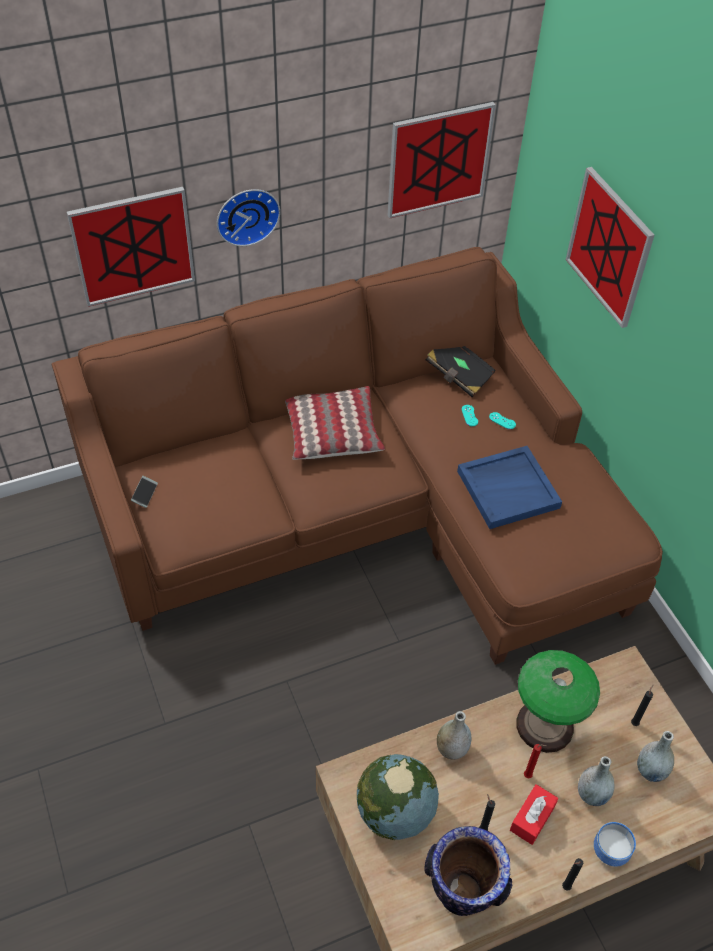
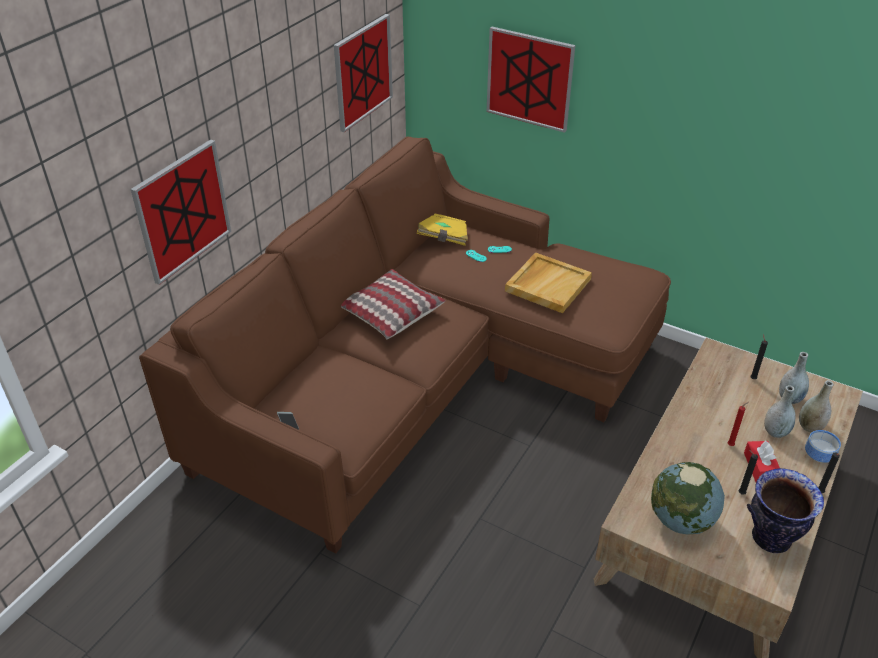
camera: 35 degrees left, 10 degrees down
wall clock [217,189,280,246] -> none
black book [426,346,496,397] -> yellow book [417,213,468,246]
grey vase [437,711,471,760] -> grey vase moved to [799,380,834,433]
blue tray [457,446,562,529] -> beige tray [505,252,592,313]
table lamp [516,650,600,753] -> none

